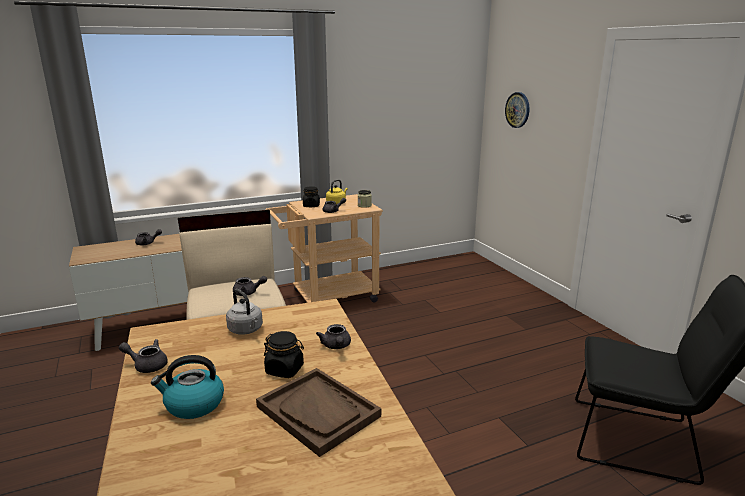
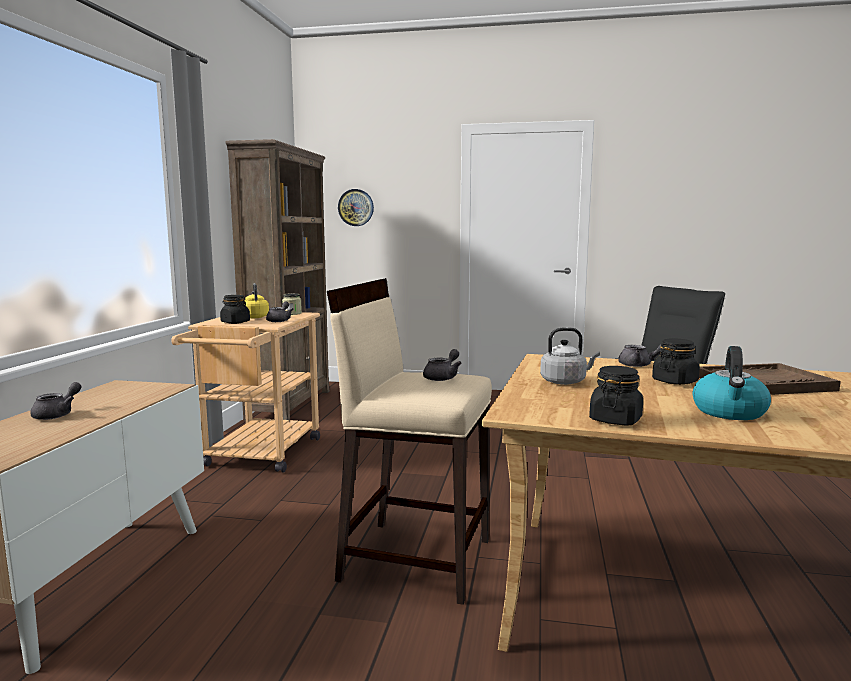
camera: 55 degrees left, 10 degrees down
grey teapot [119,339,168,373] -> black jar [589,366,643,426]
none -> brown bookcase [225,139,329,421]

